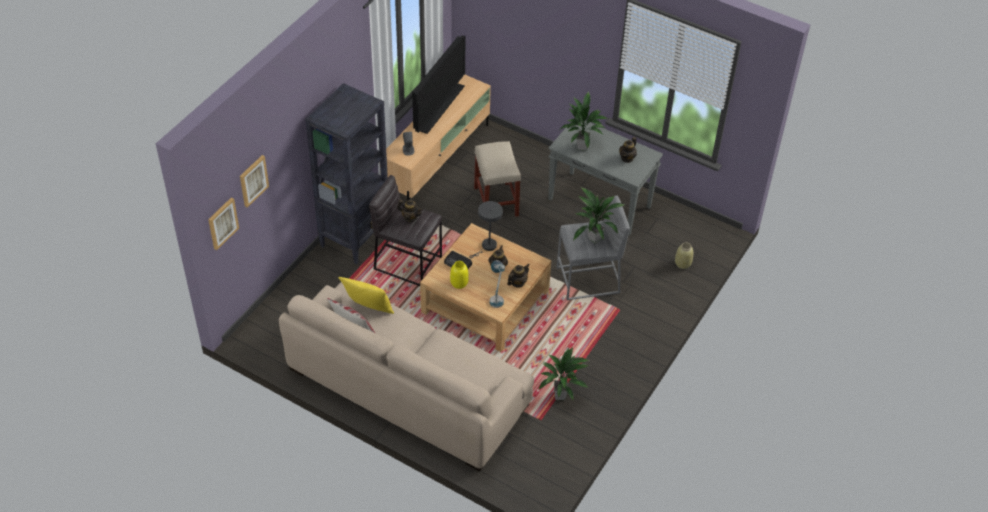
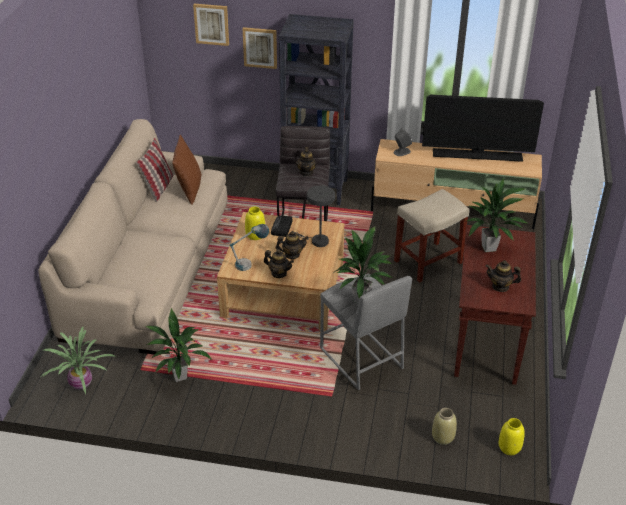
camera: 70 degrees right, 10 degrees down
picture [208,197,239,250] -> picture moved to [243,27,277,69]
yellow pillow [338,277,394,314] -> brown pillow [172,135,202,205]
grey console table [548,117,663,236] -> brown console table [454,225,536,385]
none -> potted plant [41,327,116,394]
none -> yellow vase [499,418,525,455]

